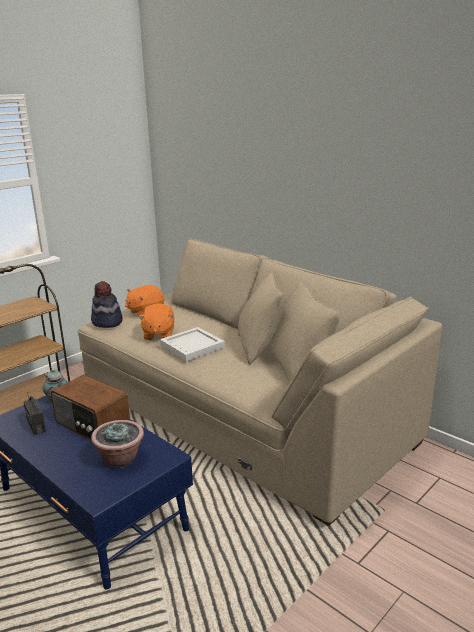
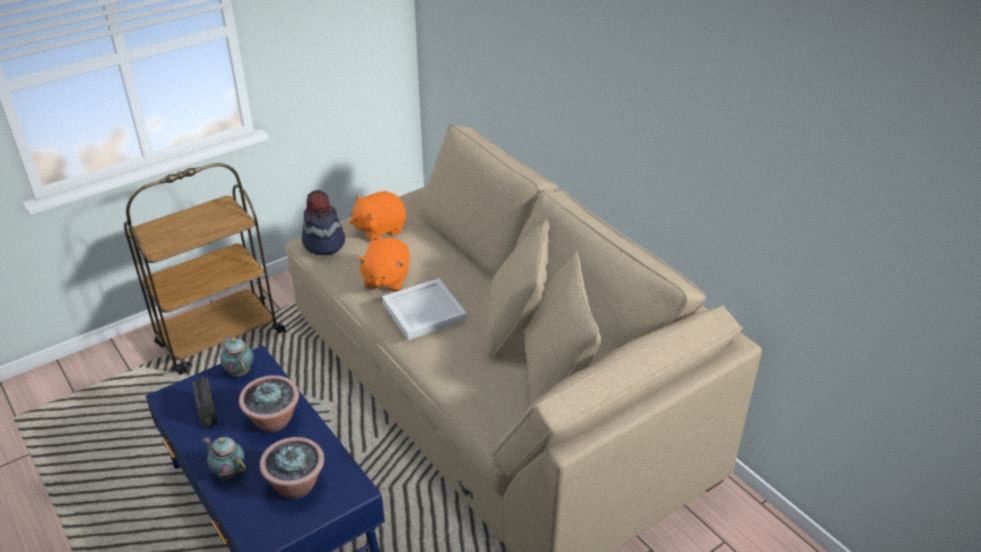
camera: 10 degrees right, 15 degrees up
radio [51,375,130,440] -> potted plant [239,375,299,432]
none -> teapot [202,436,246,479]

